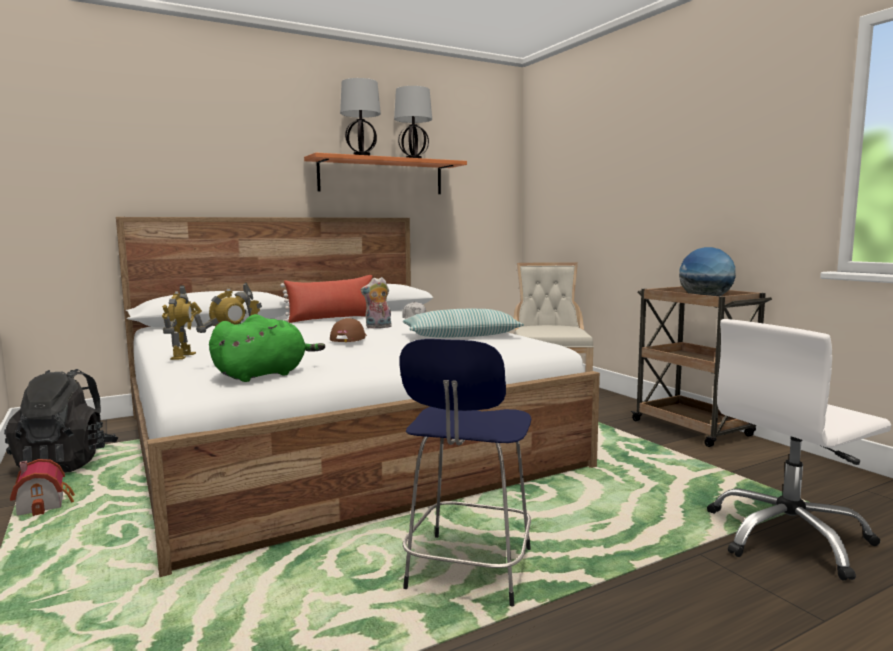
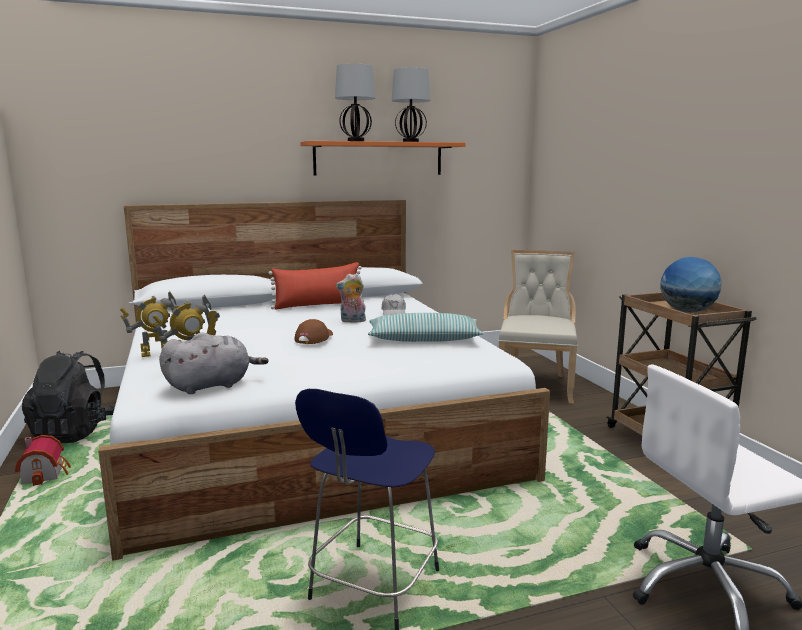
camera: 10 degrees right, 5 degrees up
toy robot [162,285,196,360] -> toy robot turned 60 degrees clockwise [120,291,179,357]
green plush toy [209,314,325,382] -> grey plush toy [159,332,268,394]

